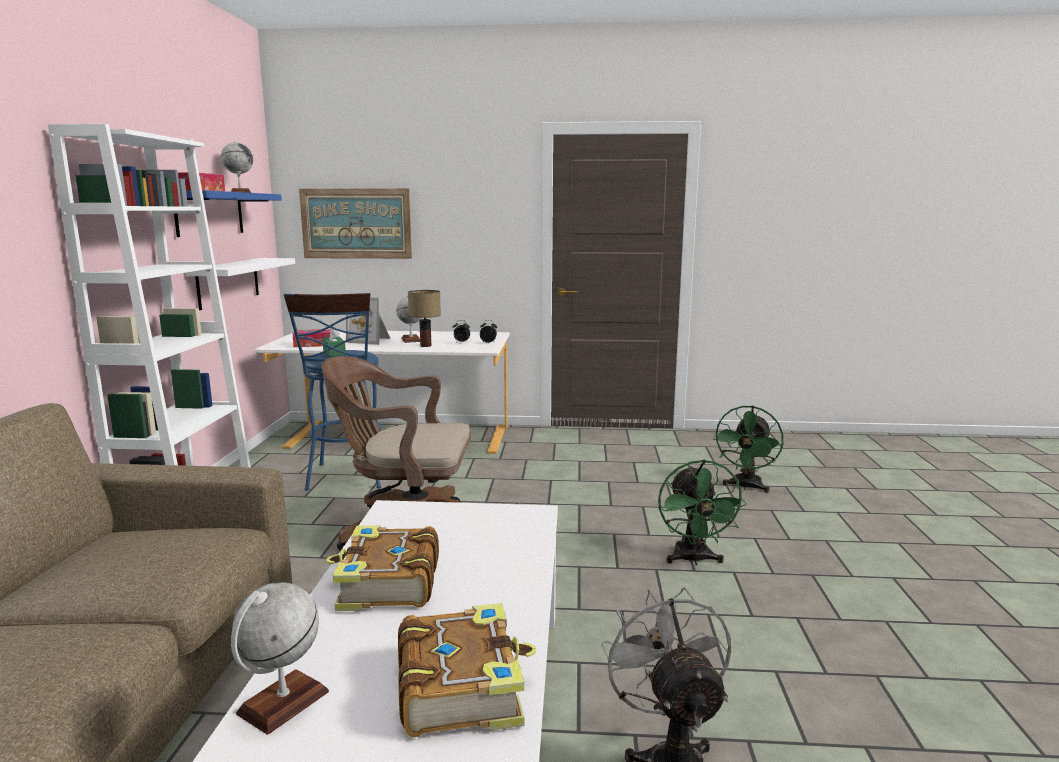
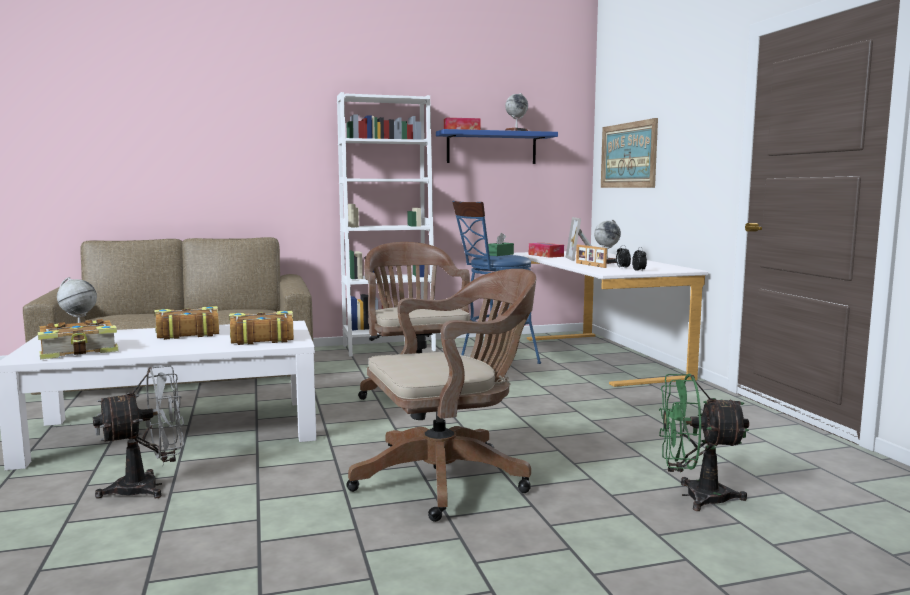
camera: 70 degrees right, 5 degrees down
white shelf [186,258,295,310] -> none
table lamp [408,290,441,347] -> picture frame [576,245,607,268]
green fan [658,459,747,565] -> brown office chair [347,269,537,522]
none -> book [229,311,294,345]

